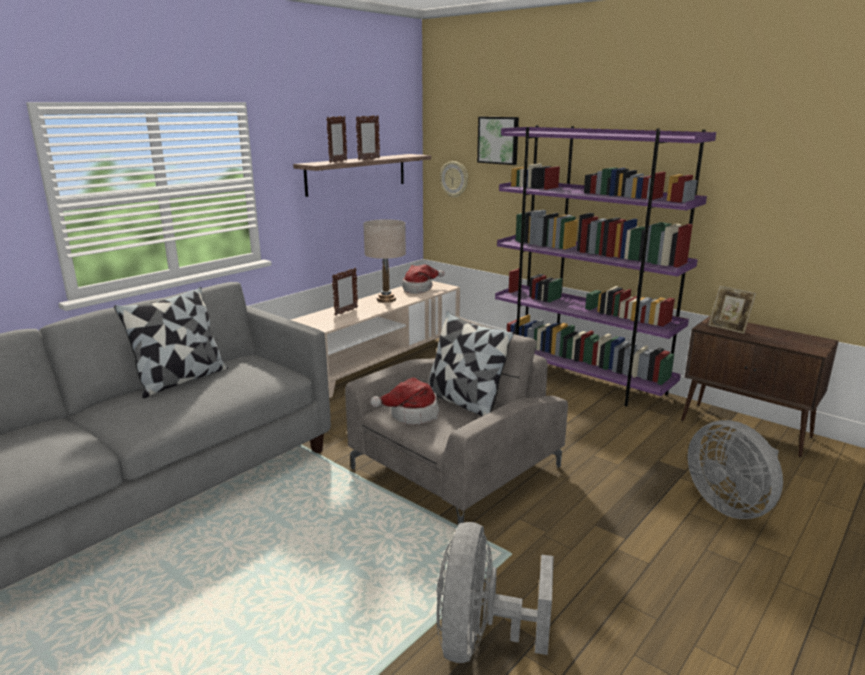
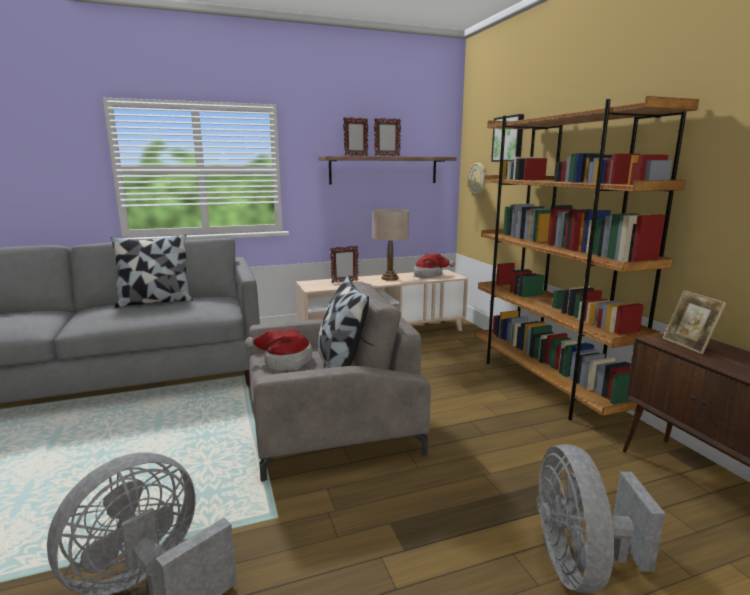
camera: 30 degrees right, 5 degrees down
purple bookcase [495,125,716,407] -> brown bookcase [475,96,699,420]

